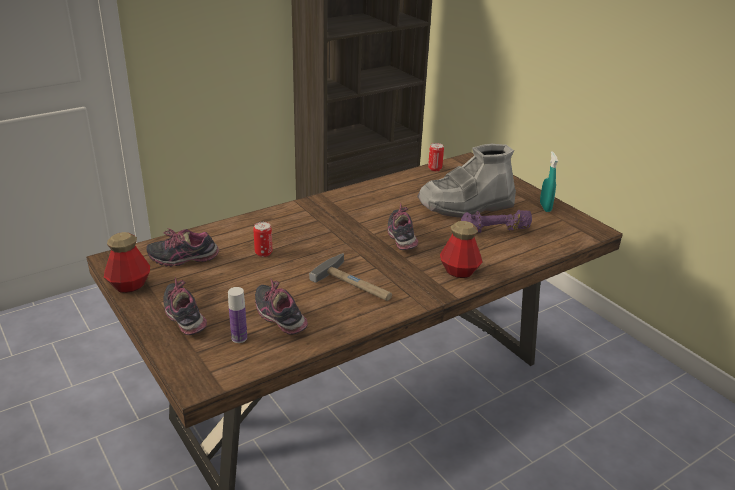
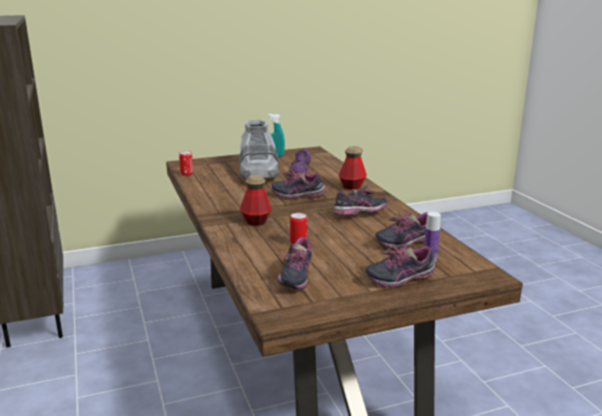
camera: 75 degrees left, 10 degrees down
bottle [104,232,150,293] -> bottle moved to [240,175,271,226]
hammer [309,253,392,301] -> shoe [333,184,387,215]

